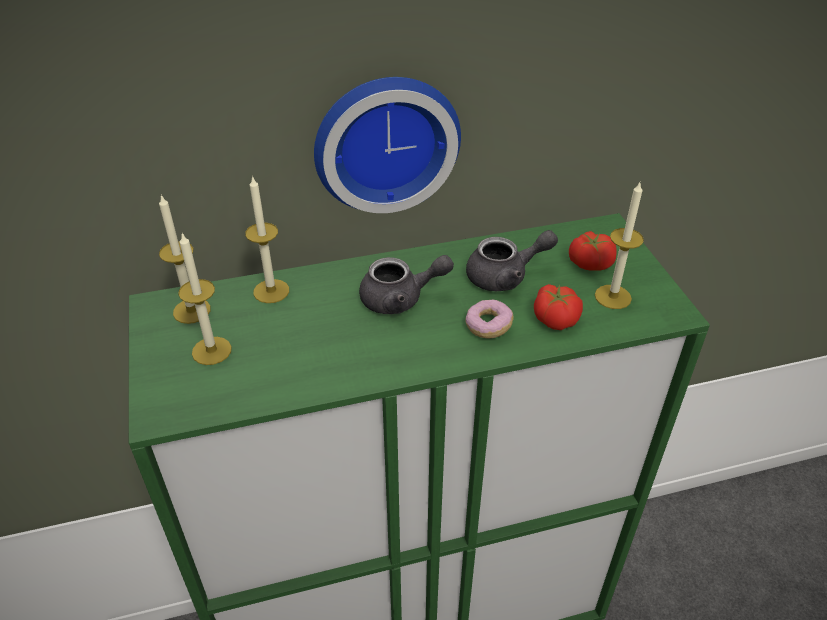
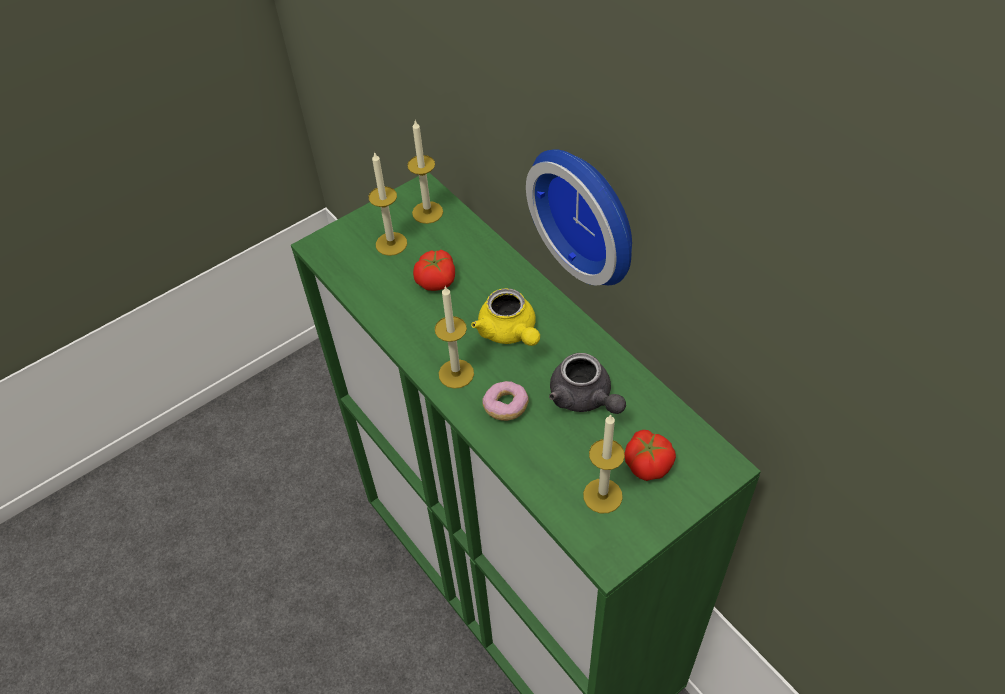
camera: 70 degrees right, 10 degrees up
candle [245,175,289,303] -> candle moved to [435,285,474,389]
grey teapot [359,255,454,314] -> yellow teapot [471,288,540,346]
tomato [534,284,583,330] -> tomato moved to [413,250,455,291]

